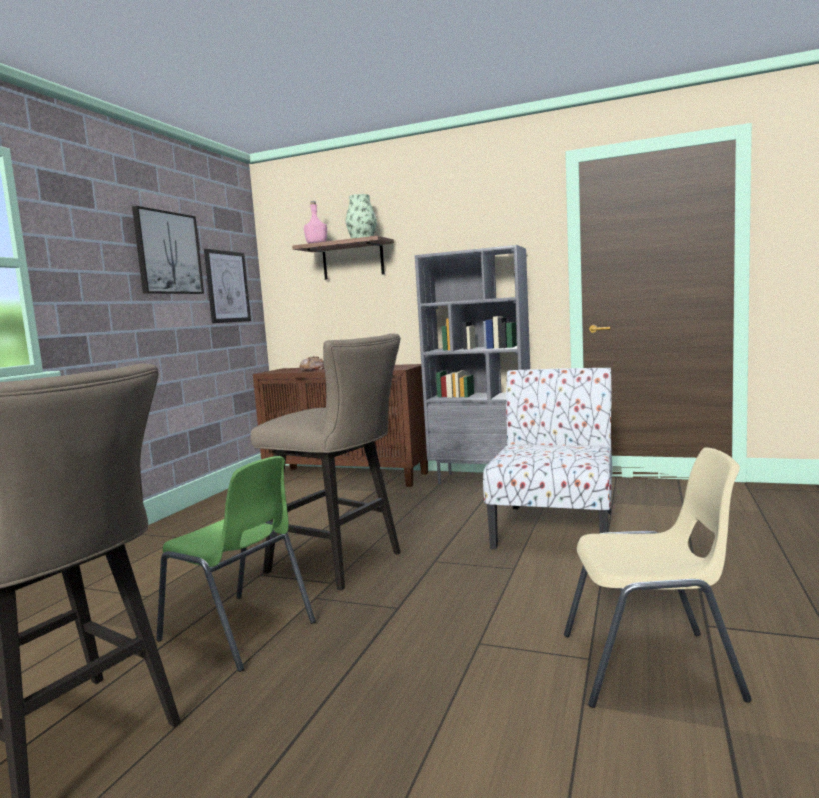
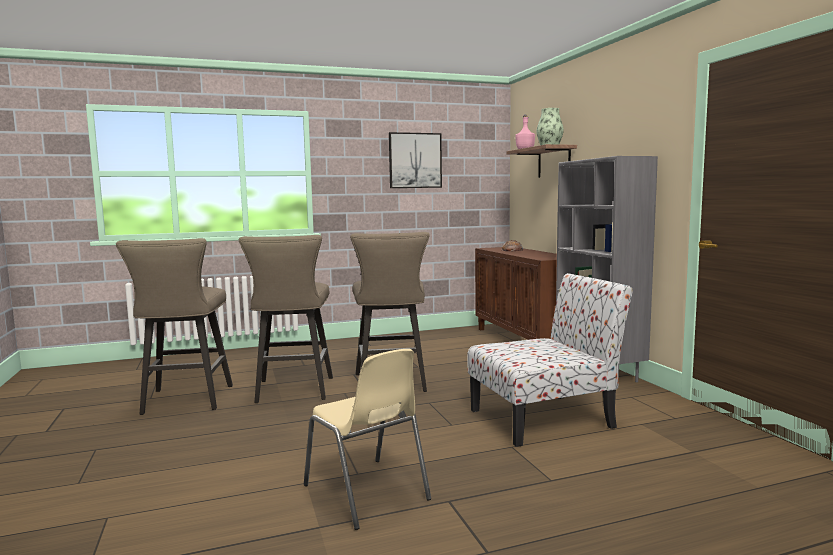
camera: 50 degrees right, 0 degrees up
green chair [156,456,316,672] -> beige stool [239,235,333,403]
picture [204,249,251,323] -> none

